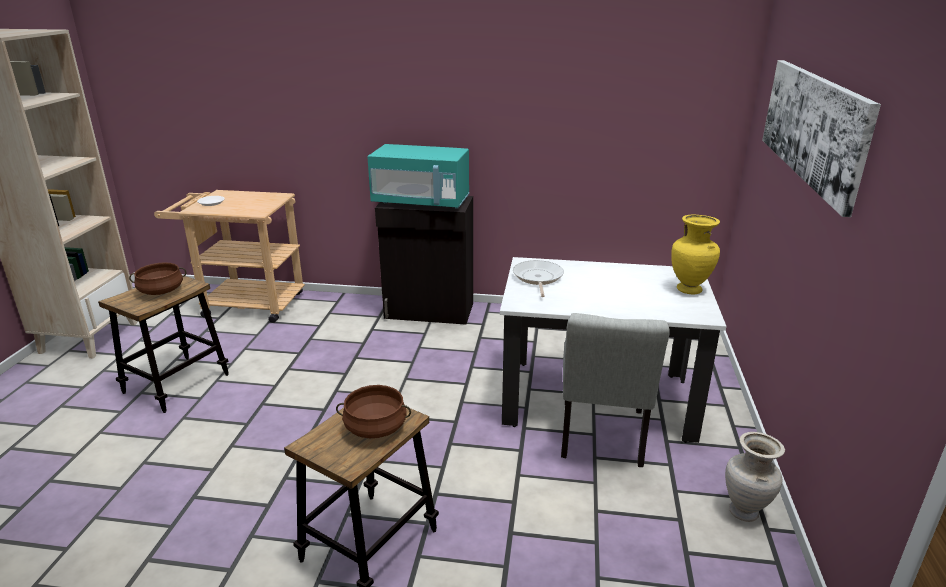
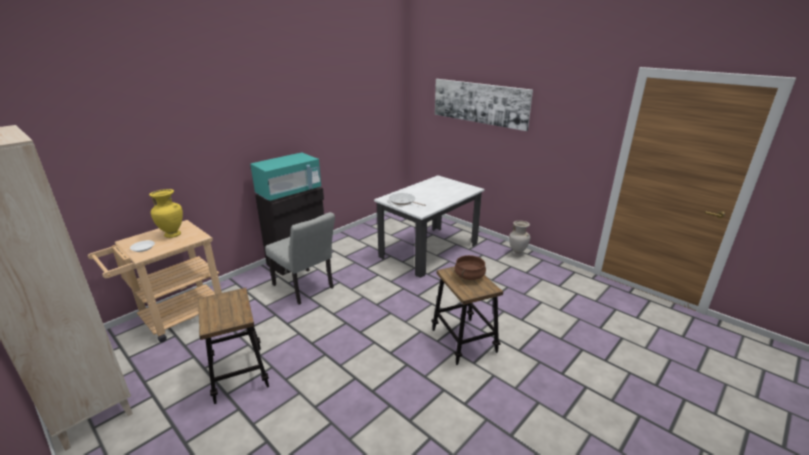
camera: 55 degrees left, 0 degrees up
brown cooking pot [129,262,186,295] -> none
grey chair [561,313,670,467] -> grey chair moved to [265,212,335,305]
yellow vase [671,215,720,294] -> yellow vase moved to [149,189,183,238]

